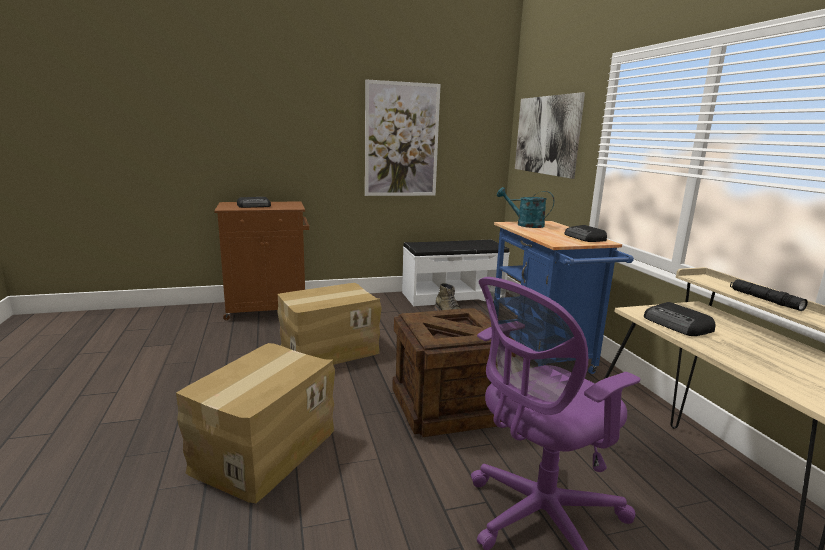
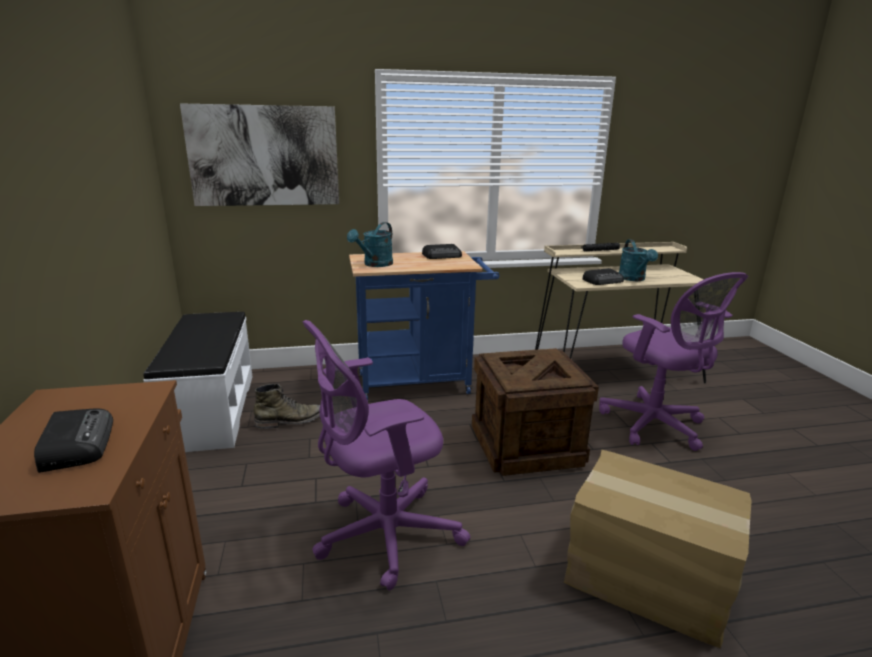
camera: 85 degrees left, 5 degrees up
cardboard box [277,283,382,365] -> purple office chair [302,320,470,591]
picture [365,79,440,196] -> none
none -> turquoise watering can [619,240,658,281]

